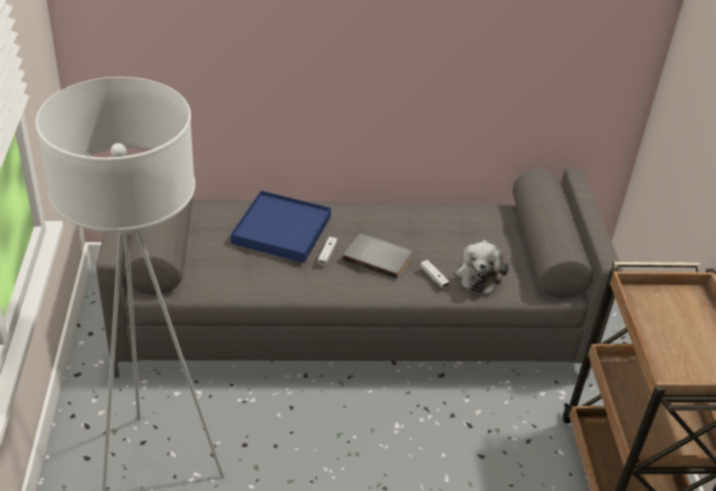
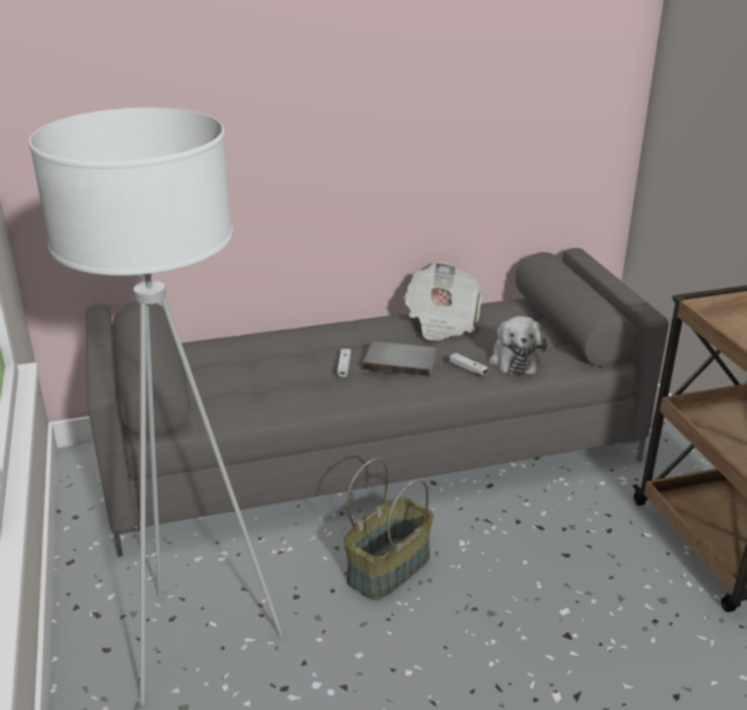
camera: 10 degrees left, 10 degrees down
blue tray [231,191,331,263] -> none
none -> basket [344,458,433,600]
none -> newspaper [404,262,483,341]

